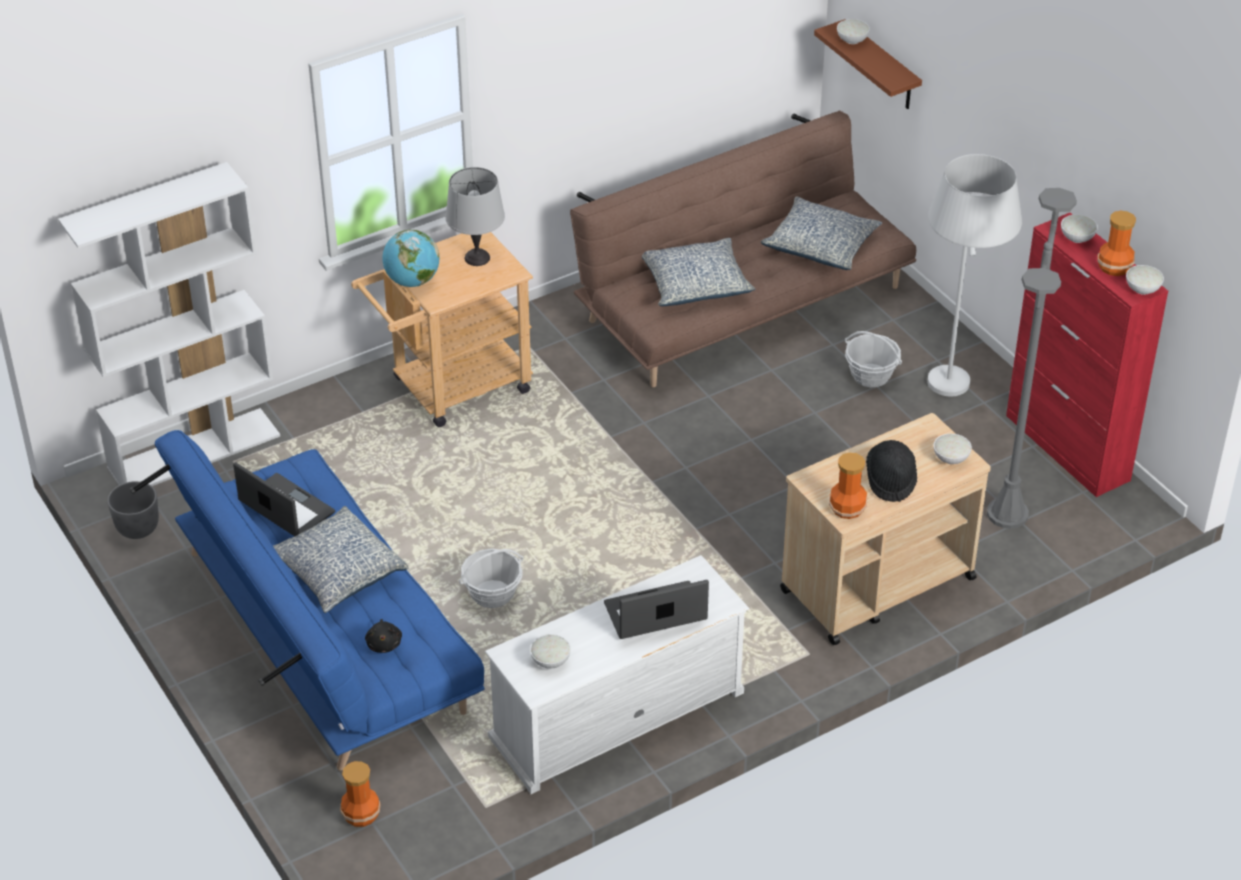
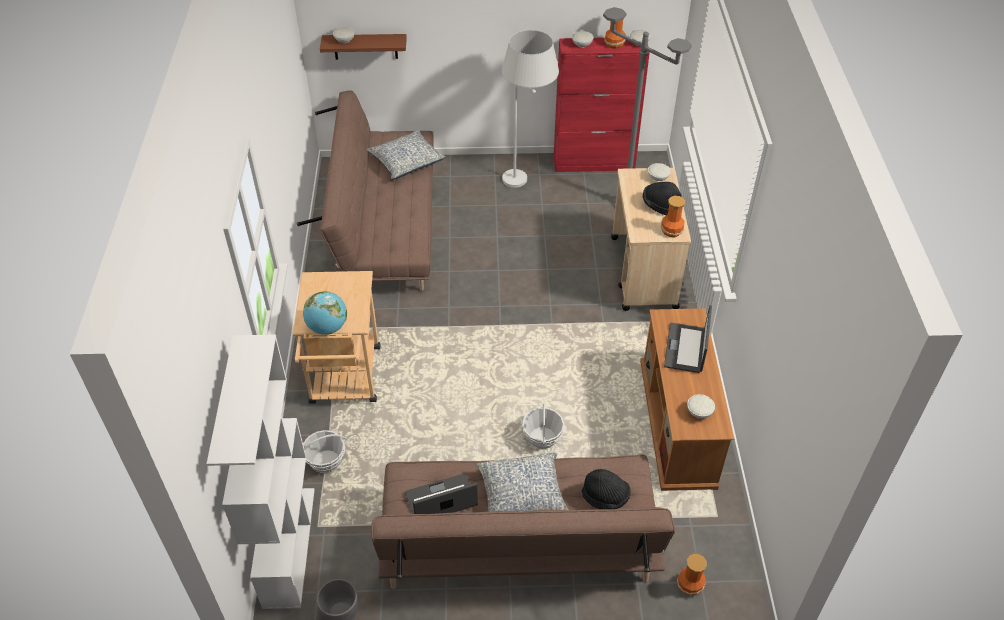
camera: 60 degrees left, 5 degrees up
blue sofa [130,430,485,771] -> brown sofa [371,455,675,589]
black plush toy [365,619,402,653] -> black hat [582,469,631,509]
grey table lamp [446,167,505,266] -> none
white tv stand [485,555,750,794] -> brown tv stand [640,308,735,491]
pillow [642,238,755,306] -> none
basket [845,331,902,387] -> basket moved to [303,430,347,473]

